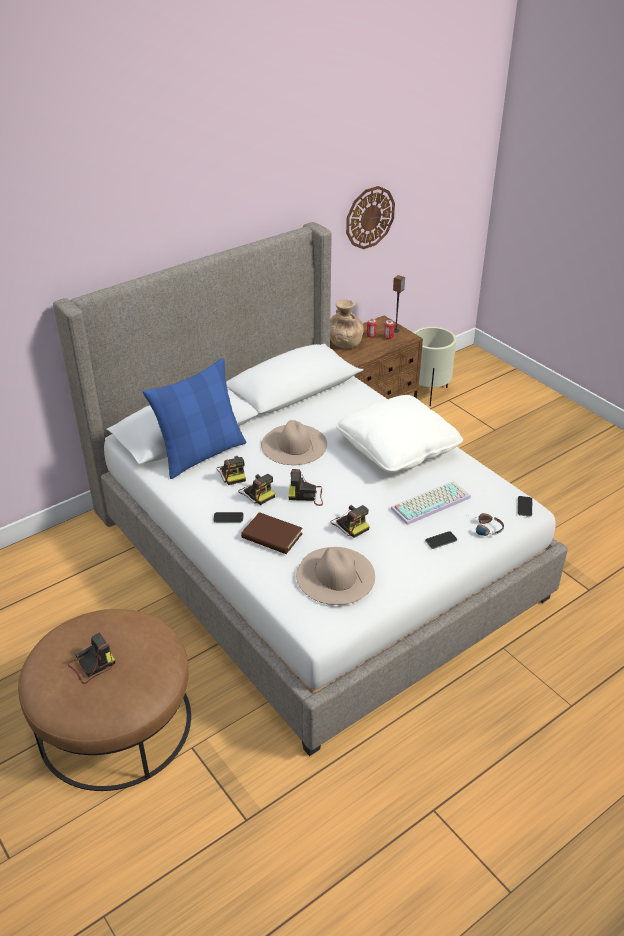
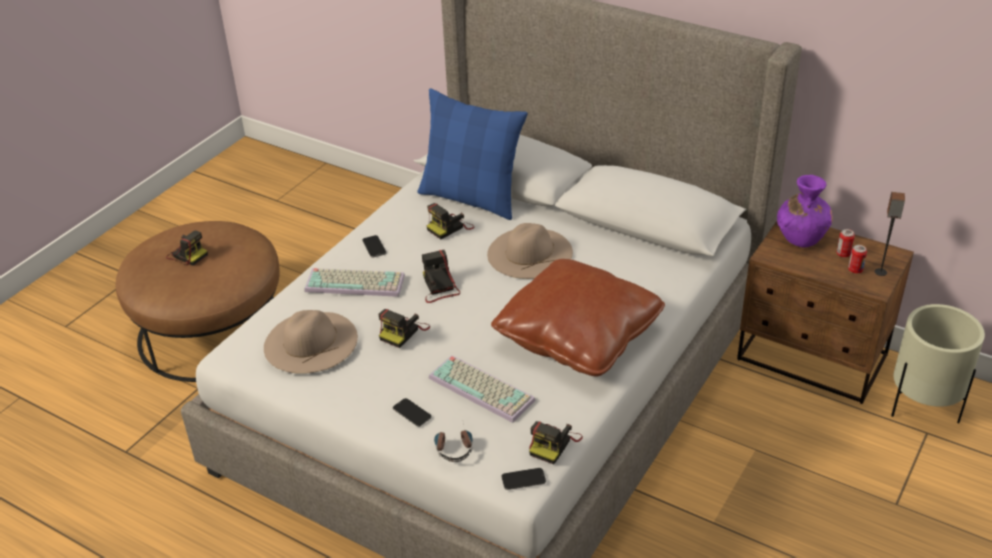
camera: 70 degrees right, 0 degrees up
camera [238,474,275,505] -> camera moved to [529,421,583,464]
brown book [241,512,303,554] -> keyboard [304,268,405,297]
brown vase [330,300,364,348] -> purple vase [777,175,833,248]
white pillow [336,395,463,473] -> brown pillow [491,259,665,377]
wall clock [346,186,395,249] -> none

